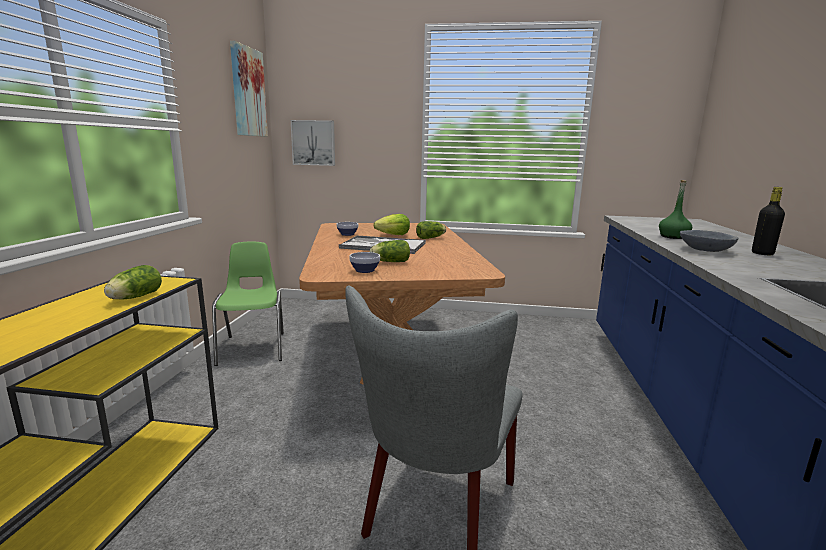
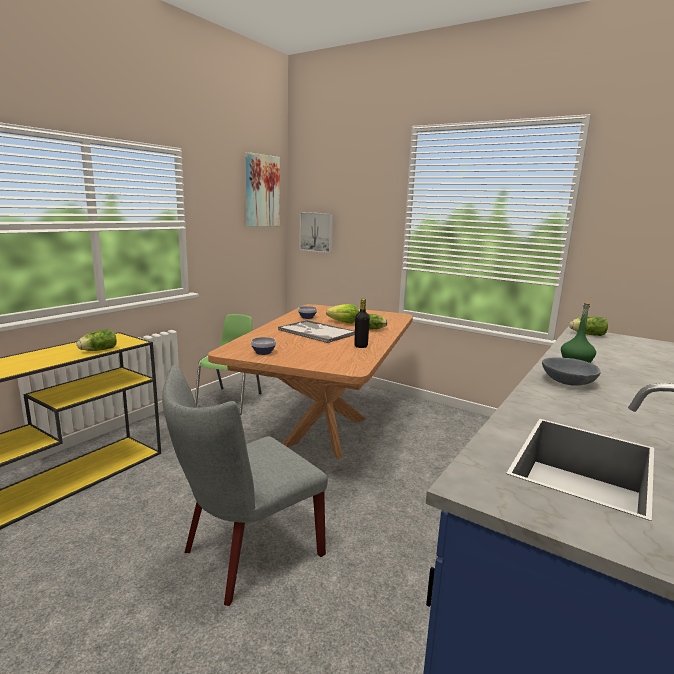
camera: 25 degrees right, 0 degrees up
lettuce [370,240,410,262] -> lettuce moved to [570,317,608,336]
black bottle [752,187,785,255] -> black bottle moved to [354,299,370,348]

